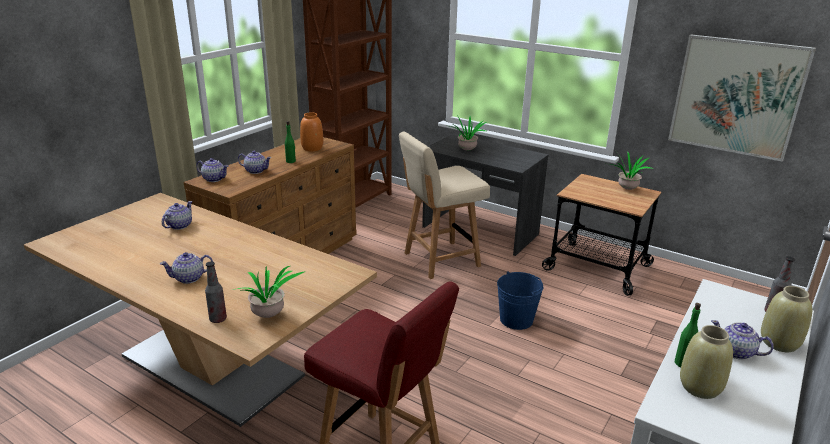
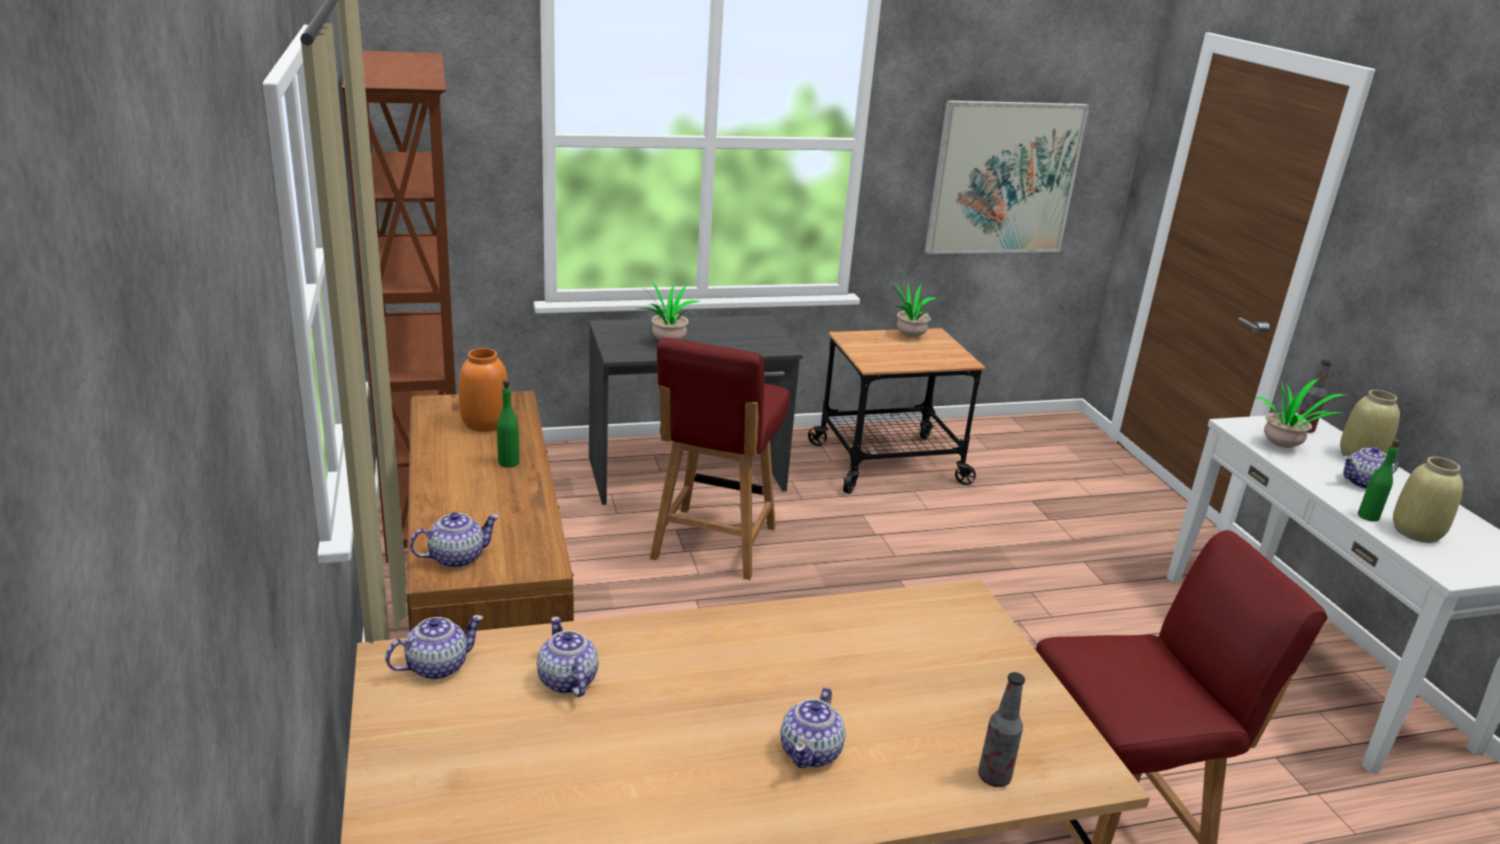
camera: 50 degrees left, 0 degrees up
potted plant [233,266,306,318] -> potted plant moved to [1255,378,1346,448]
teapot [238,151,272,174] -> teapot moved to [385,615,483,679]
beige chair [399,132,490,279] -> red chair [650,338,790,580]
blue bucket [497,271,543,330] -> none

